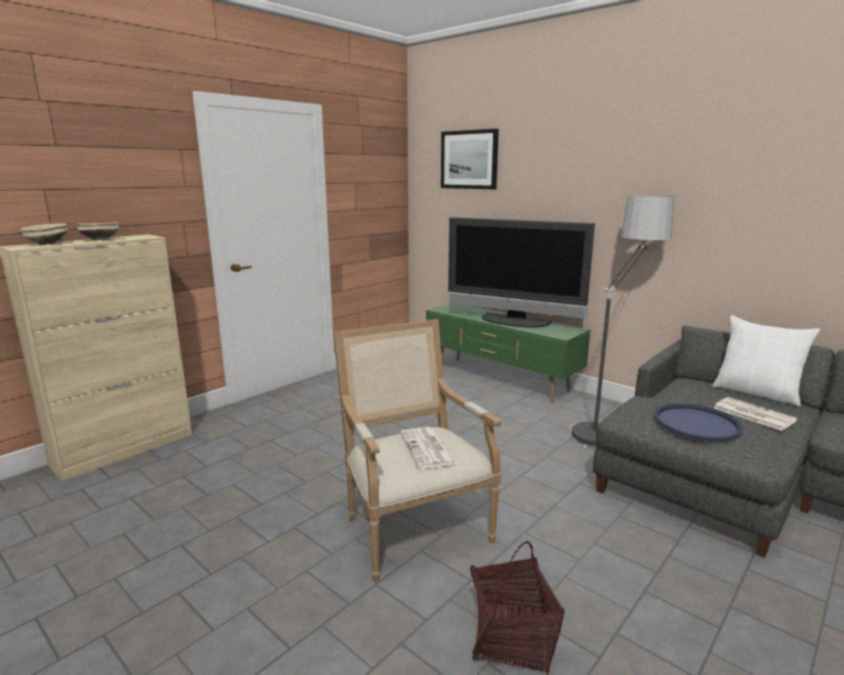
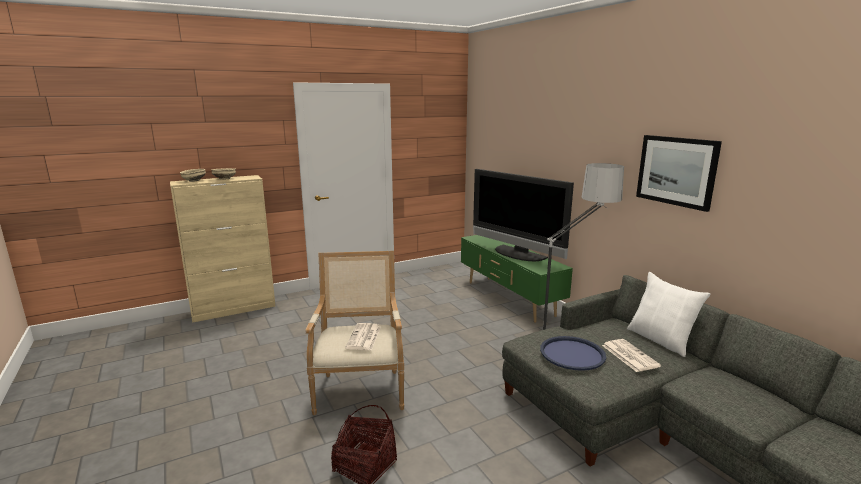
camera: 20 degrees right, 0 degrees up
picture [441,129,499,189] -> picture moved to [636,135,722,212]

